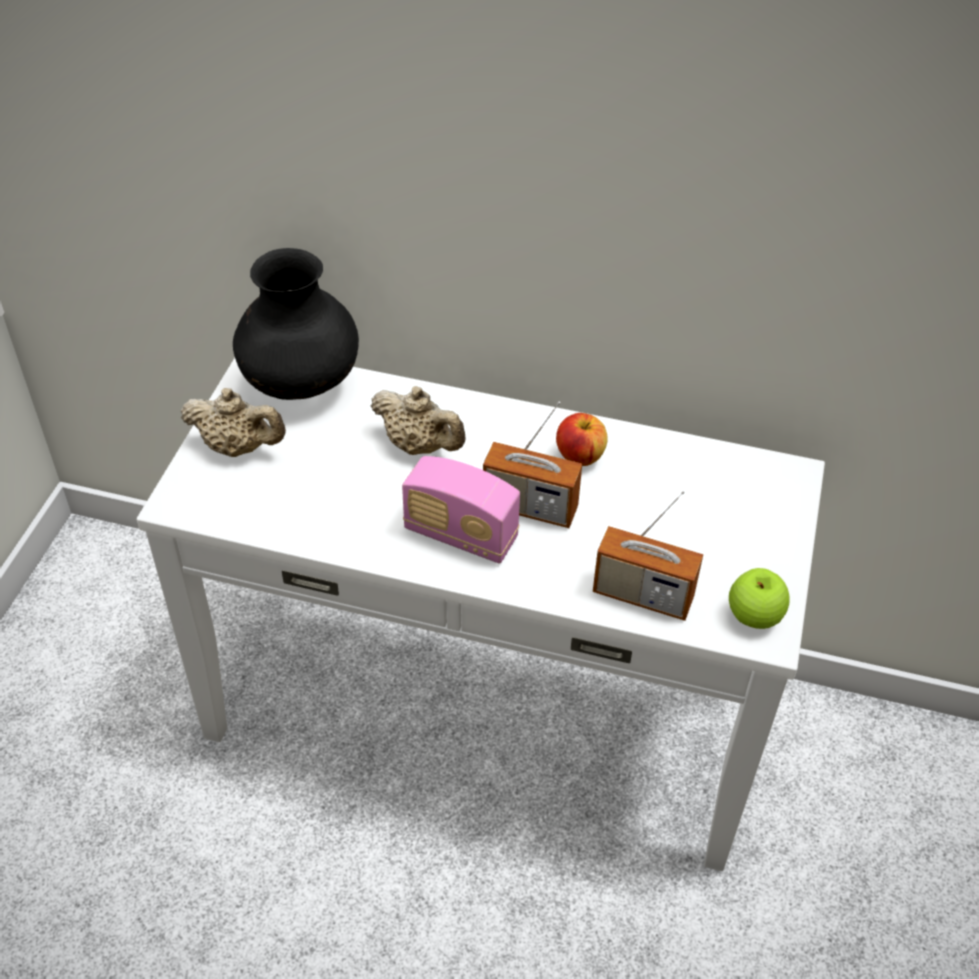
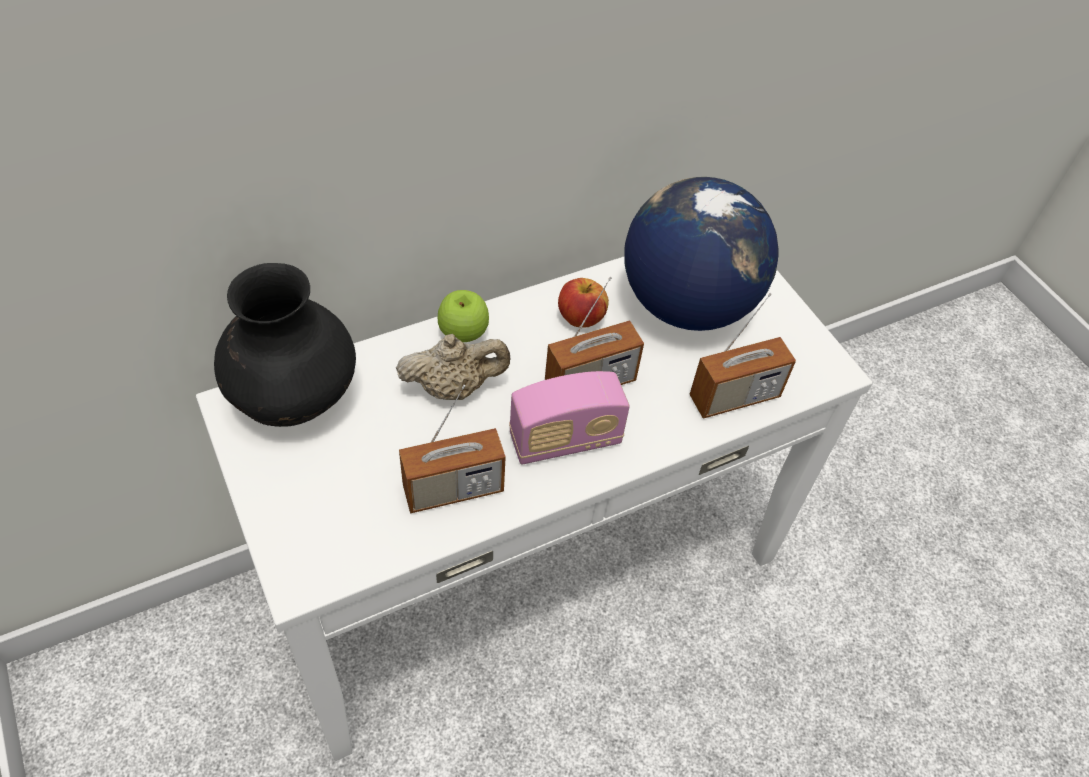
camera: 45 degrees left, 5 degrees up
beige teapot [180,388,286,457] -> none
apple [729,568,789,629] -> apple moved to [438,290,489,342]
none -> radio [399,385,506,513]
none -> globe [624,177,779,331]

